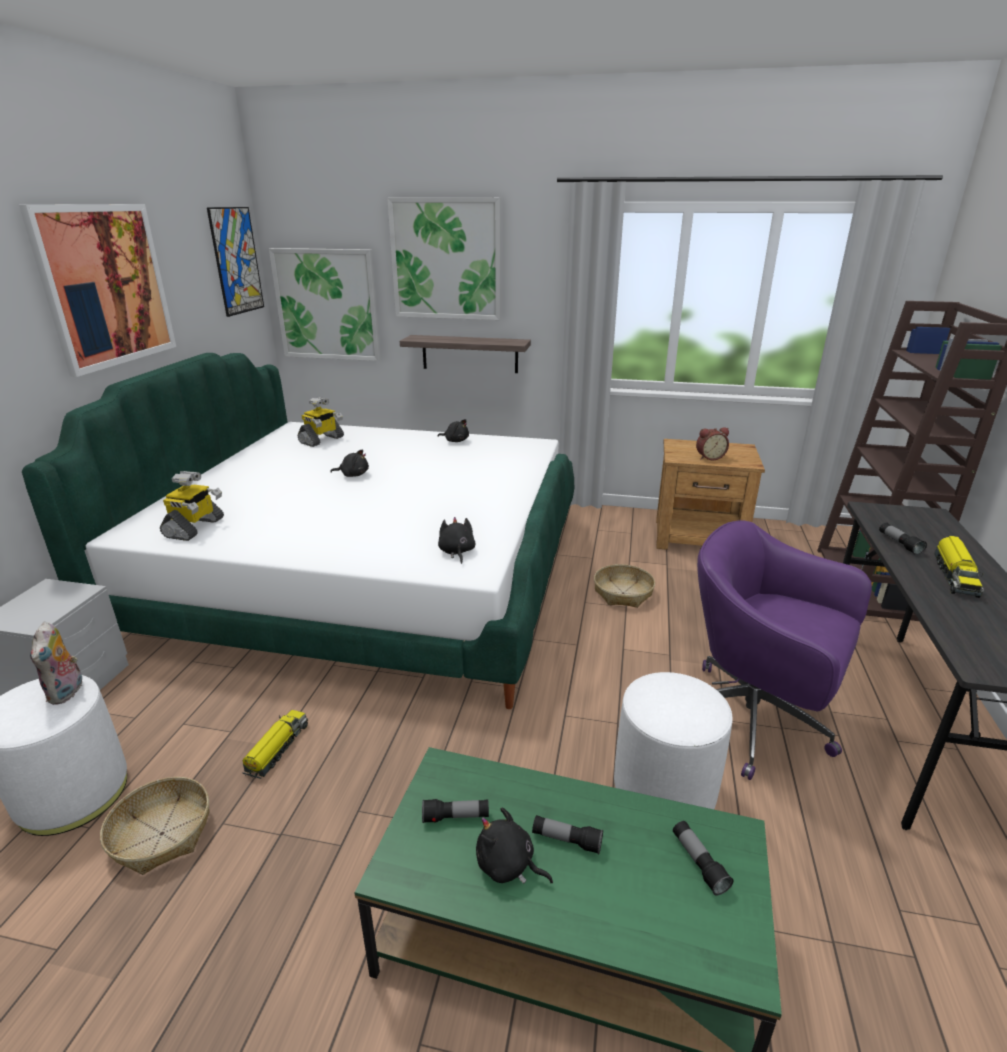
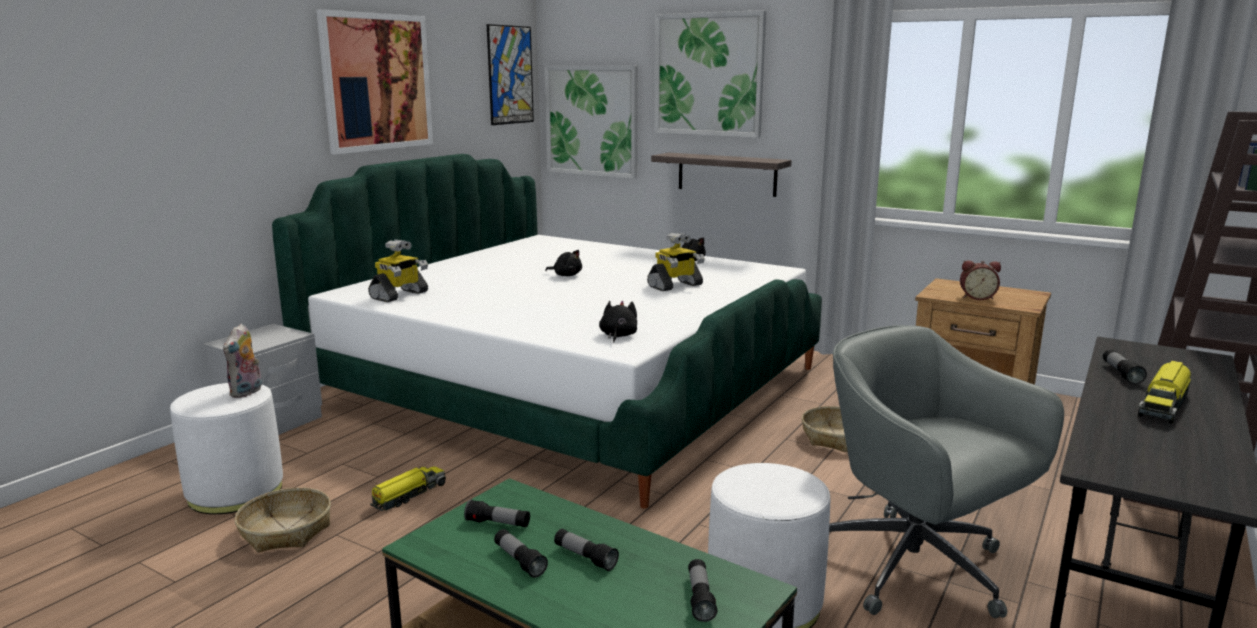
camera: 20 degrees right, 10 degrees down
toy robot [298,397,344,447] -> toy robot moved to [647,232,705,291]
black plush toy [476,808,553,884] -> flashlight [494,529,548,578]
purple office chair [697,520,872,780] -> grey office chair [829,325,1064,618]

